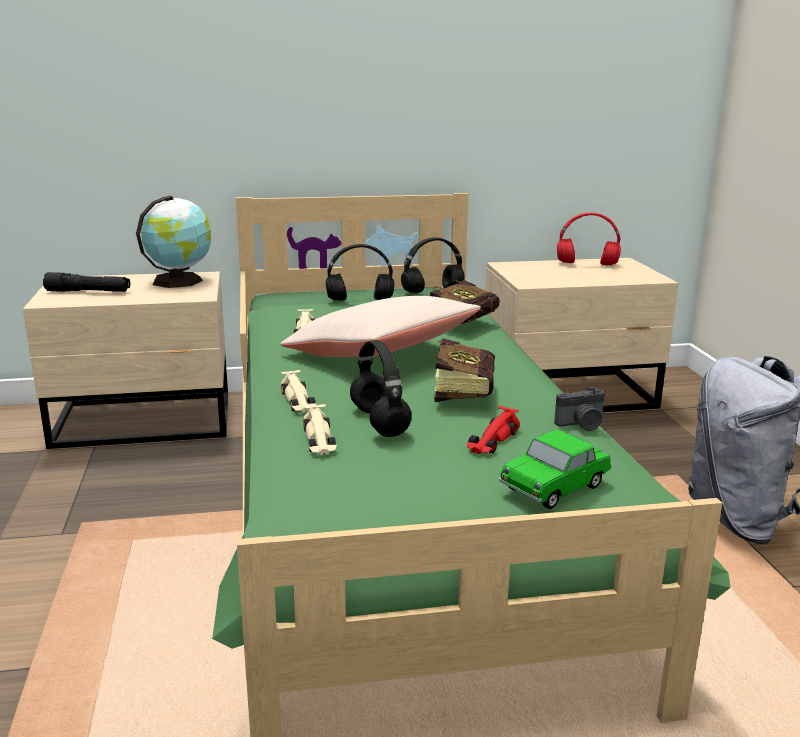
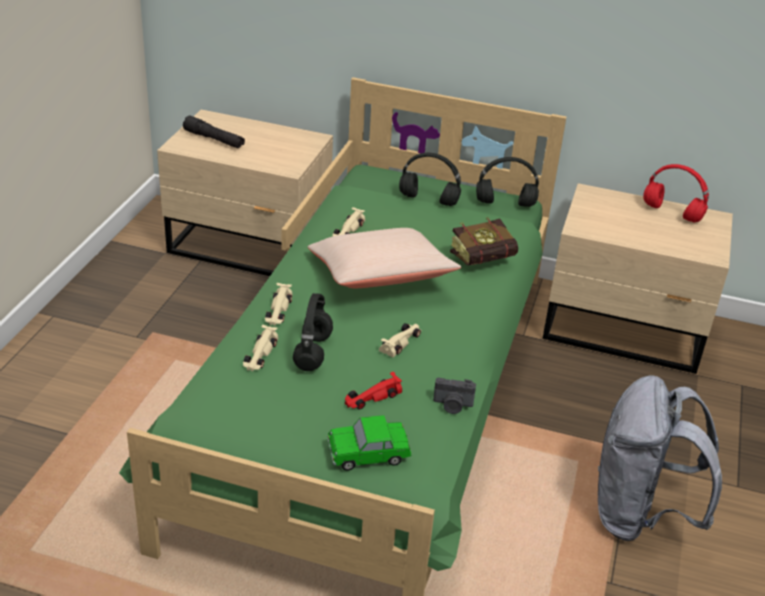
camera: 25 degrees right, 15 degrees up
globe [136,196,211,288] -> none
book [433,338,495,402] -> beige toy car [379,323,422,358]

